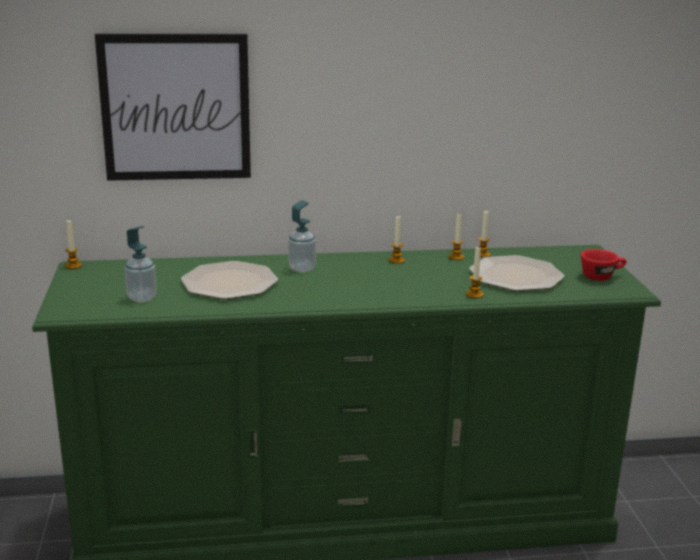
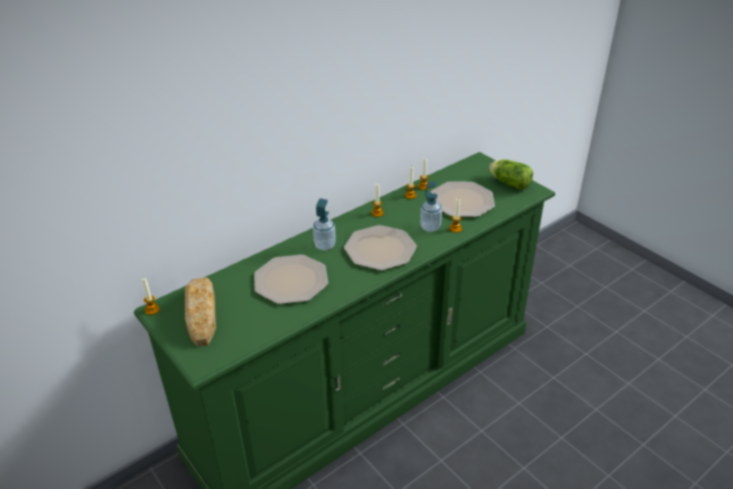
camera: 30 degrees left, 15 degrees up
picture [95,34,251,181] -> none
soap dispenser [124,226,157,302] -> soap dispenser moved to [420,181,442,232]
red cup [581,249,627,281] -> lettuce [489,159,533,190]
none -> bread [185,277,216,347]
none -> plate [344,225,417,270]

